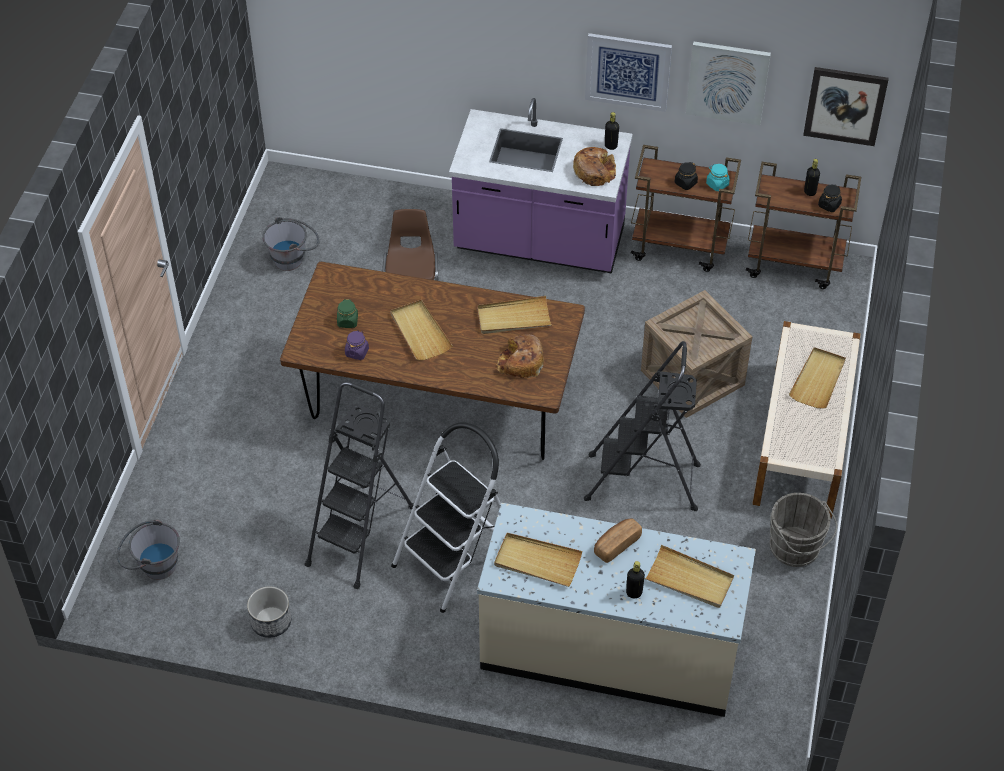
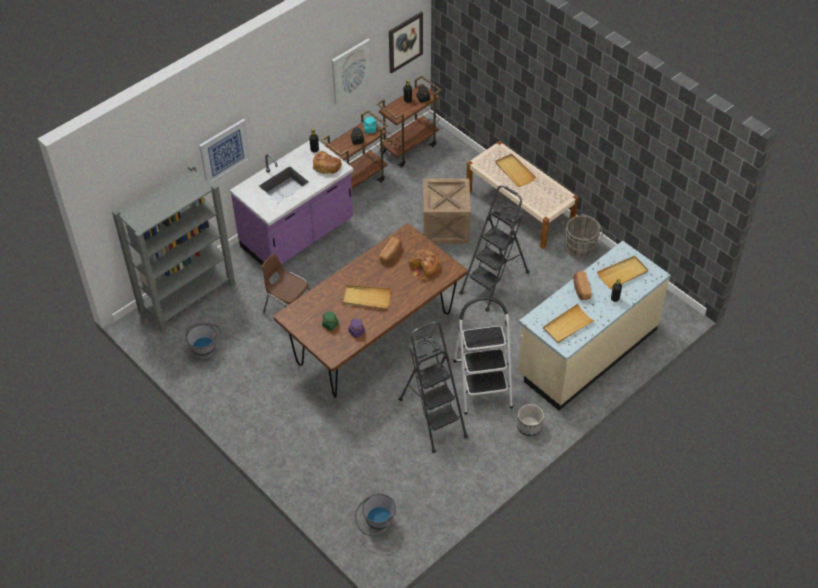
camera: 55 degrees left, 0 degrees up
planter [247,586,291,638] -> planter moved to [517,404,544,436]
beige tray [477,296,552,334] -> bread [379,237,402,264]
picture [585,33,672,112] -> picture moved to [199,119,251,184]
none -> grey bookcase [112,164,235,333]

